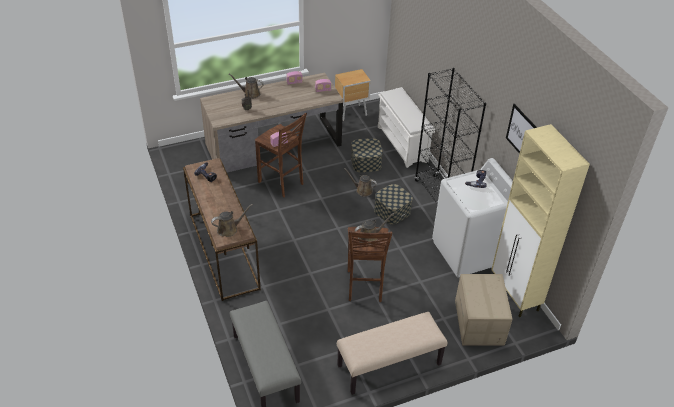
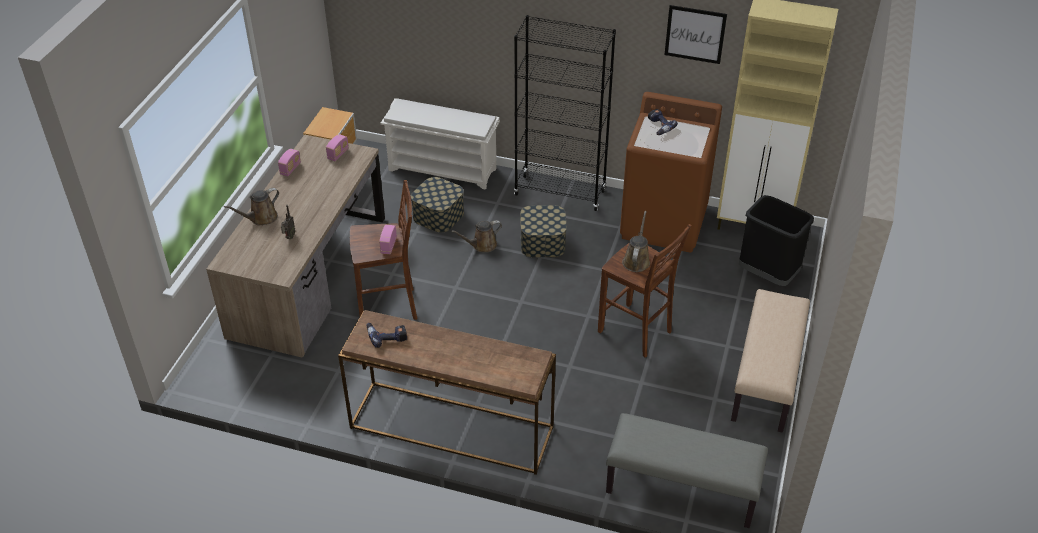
camera: 50 degrees left, 0 degrees up
brown watering can [211,204,253,237] -> none
white washing machine [432,158,513,277] -> brown washing machine [620,92,722,253]
cardboard box [455,274,513,346] -> black trash can [739,195,814,286]

